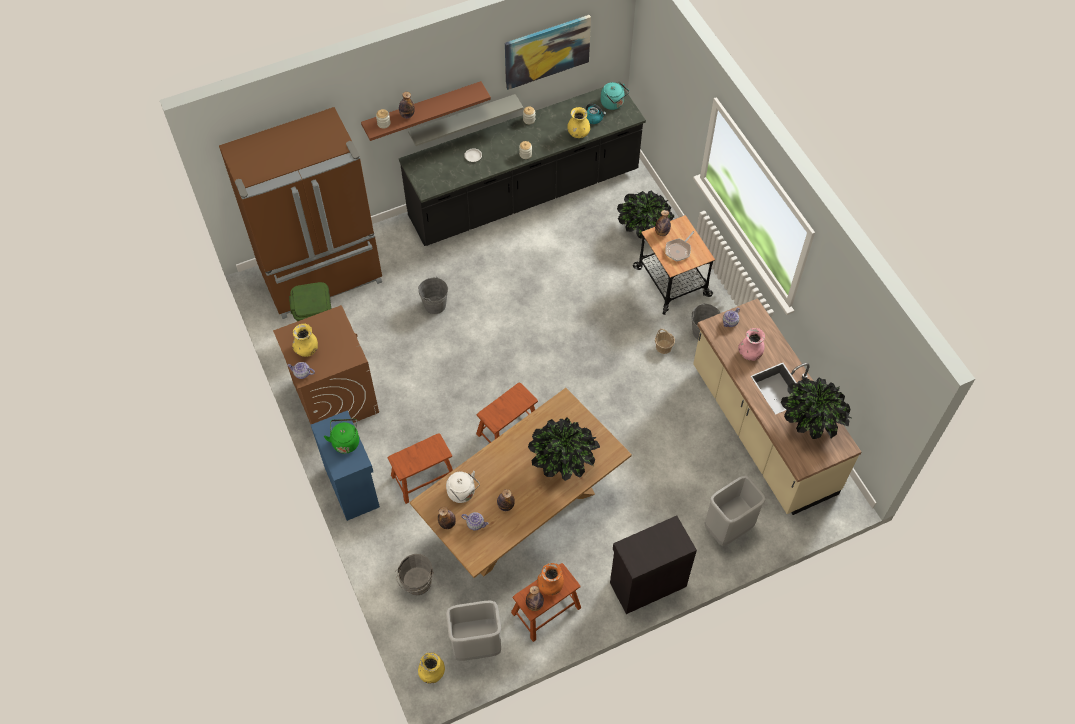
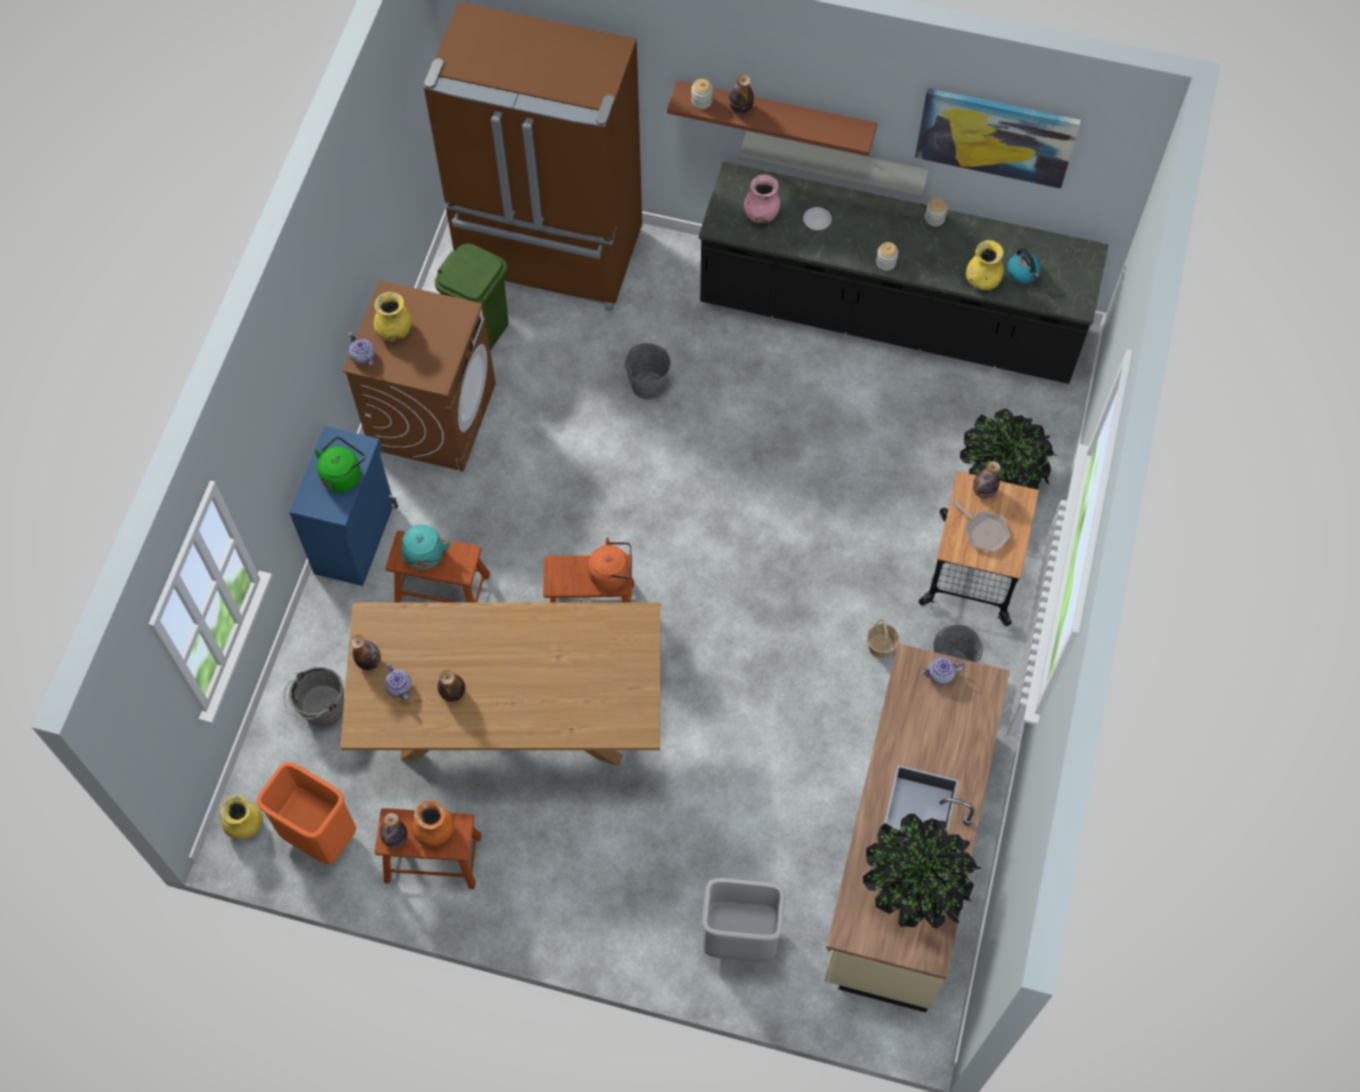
camera: 40 degrees right, 5 degrees up
white kettle [446,471,480,503] -> none
grey trash can [446,601,501,661] -> orange trash can [256,762,356,864]
potted plant [528,417,600,481] -> none
turquoise kettle [601,82,629,110] -> turquoise kettle moved to [401,525,451,570]
black cabinet [610,516,697,614] -> none
frying pan [665,231,694,261] -> frying pan turned 120 degrees counterclockwise [952,500,1010,552]
pink vase [738,328,765,361] -> pink vase moved to [744,175,780,223]
none -> orange kettle [588,537,632,590]

